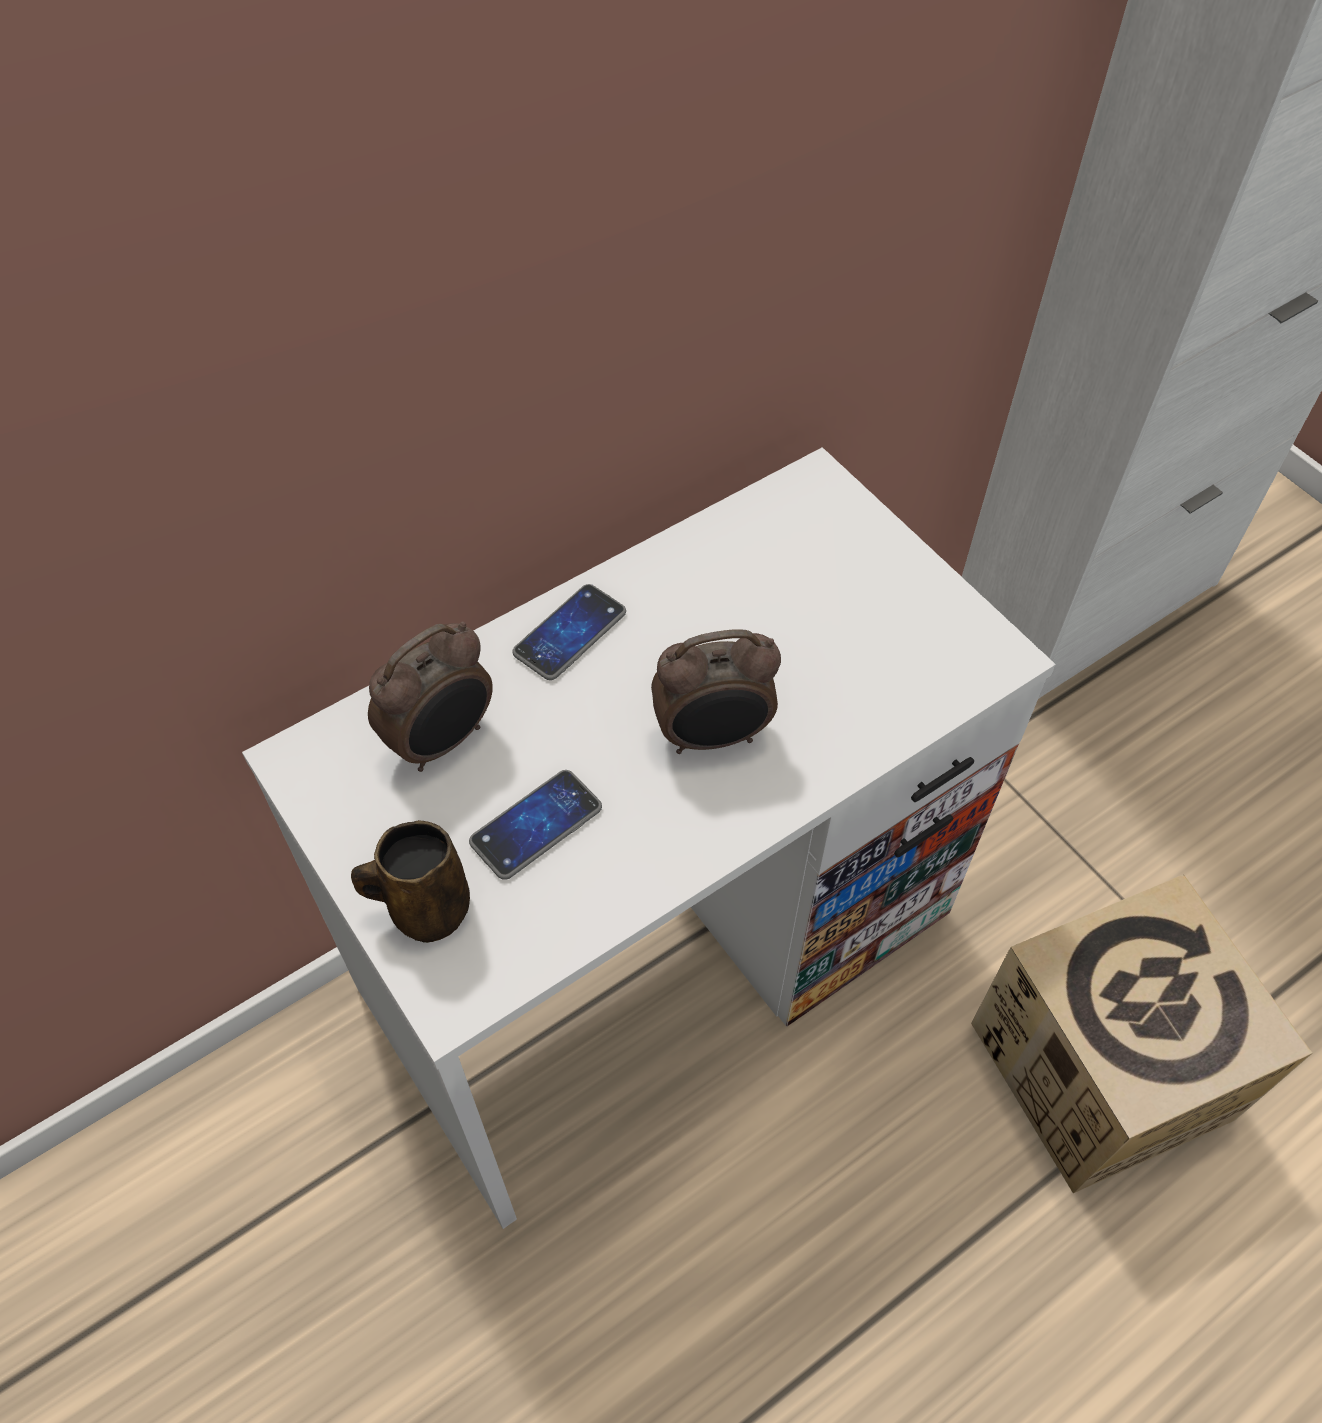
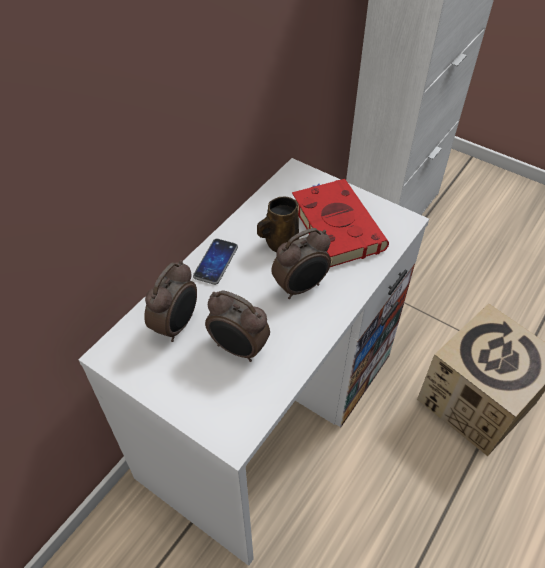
camera: 20 degrees left, 5 degrees down
brown mug [351,820,470,943] -> brown mug moved to [257,196,299,252]
phone [469,770,602,880] -> alarm clock [205,290,270,362]
none -> red book [292,179,389,267]

